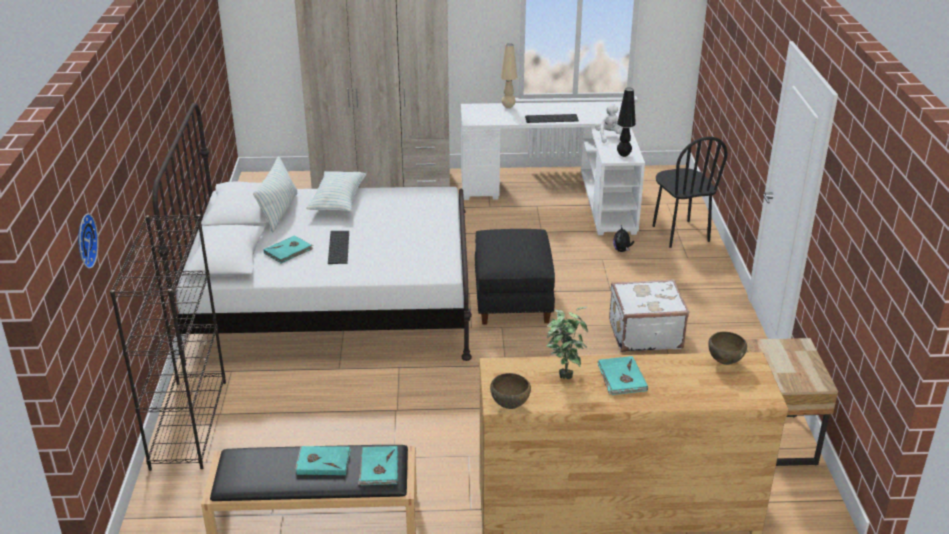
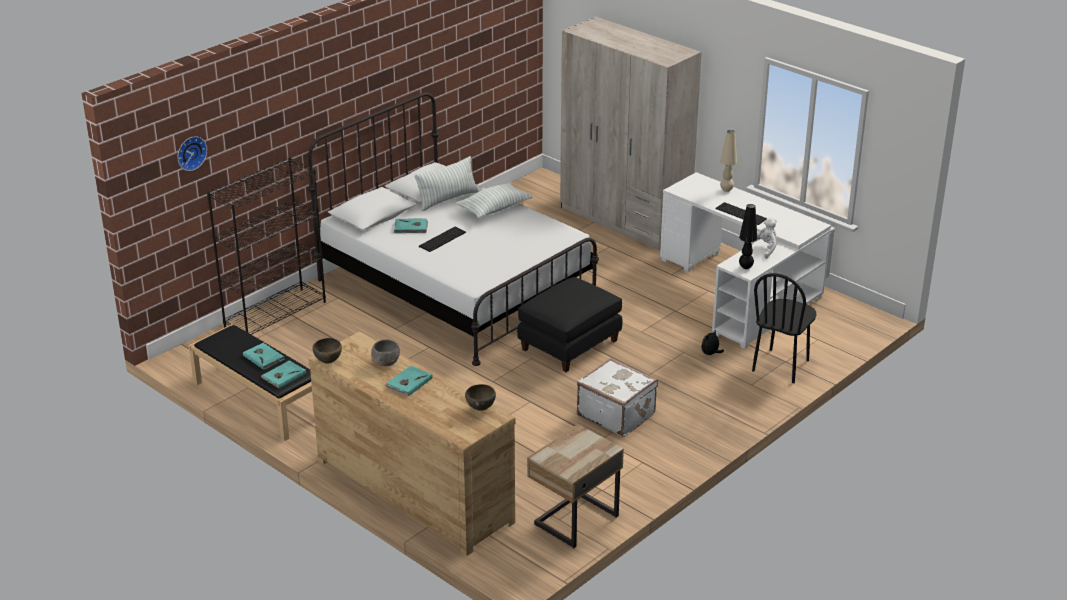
camera: 45 degrees right, 0 degrees up
potted plant [546,307,588,379] -> grey bowl [371,340,400,366]

